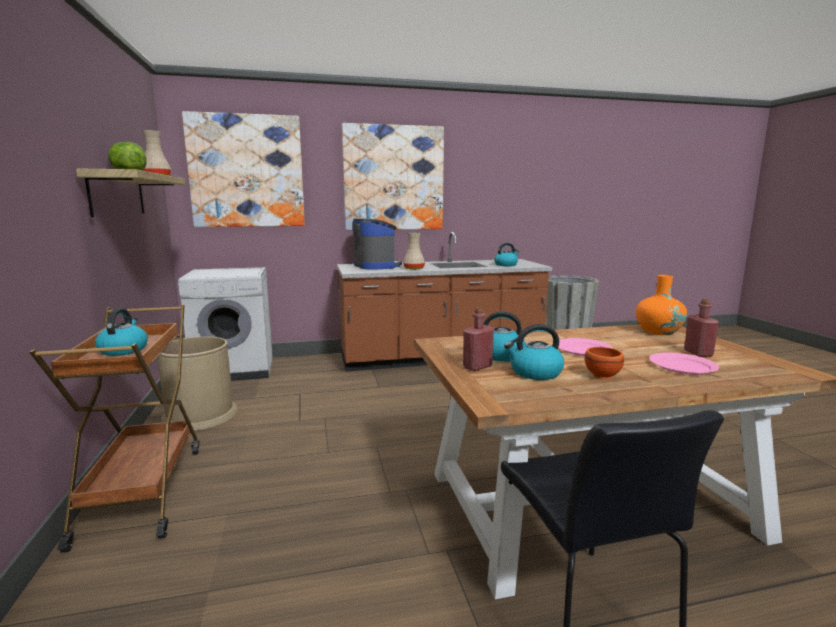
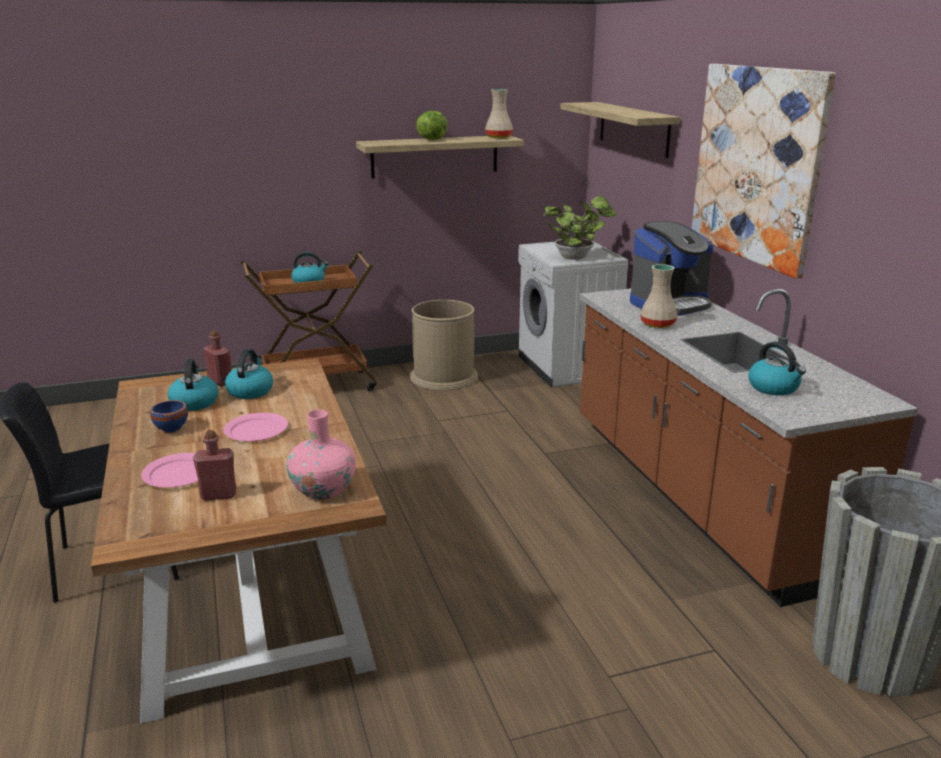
camera: 85 degrees right, 10 degrees up
picture [182,111,305,227] -> shelf [560,102,680,158]
brown bowl [585,347,624,380] -> blue bowl [150,400,188,433]
orange vase [636,275,687,335] -> pink vase [286,410,356,500]
none -> potted plant [543,196,616,260]

